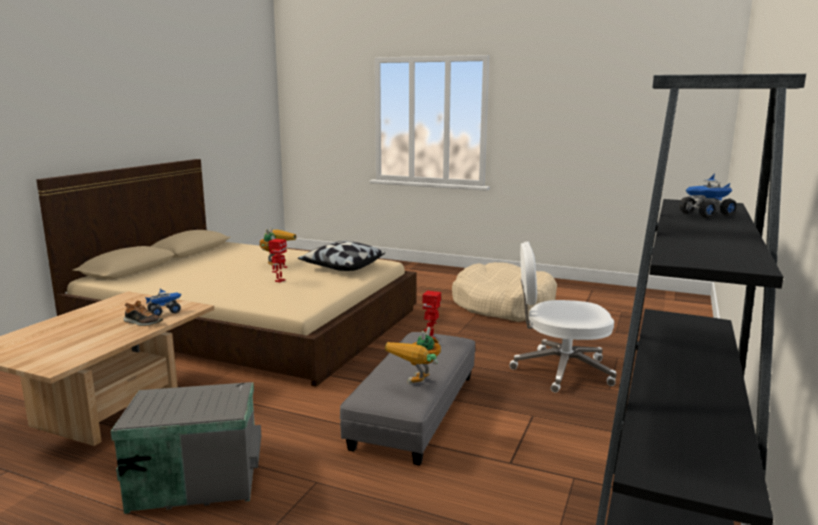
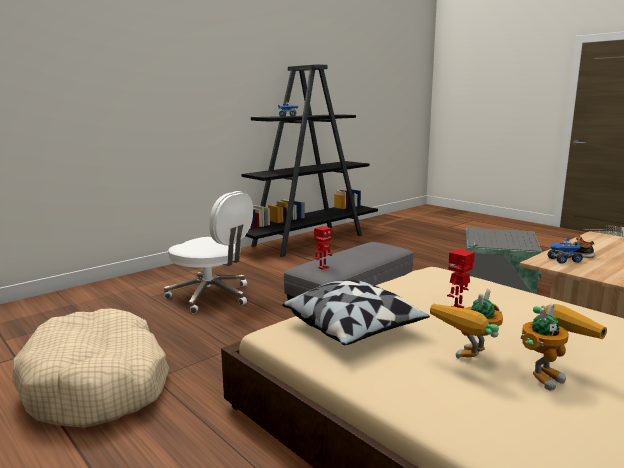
camera: 155 degrees left, 0 degrees up
toy robot [385,327,441,384] -> toy robot moved to [521,303,607,391]

